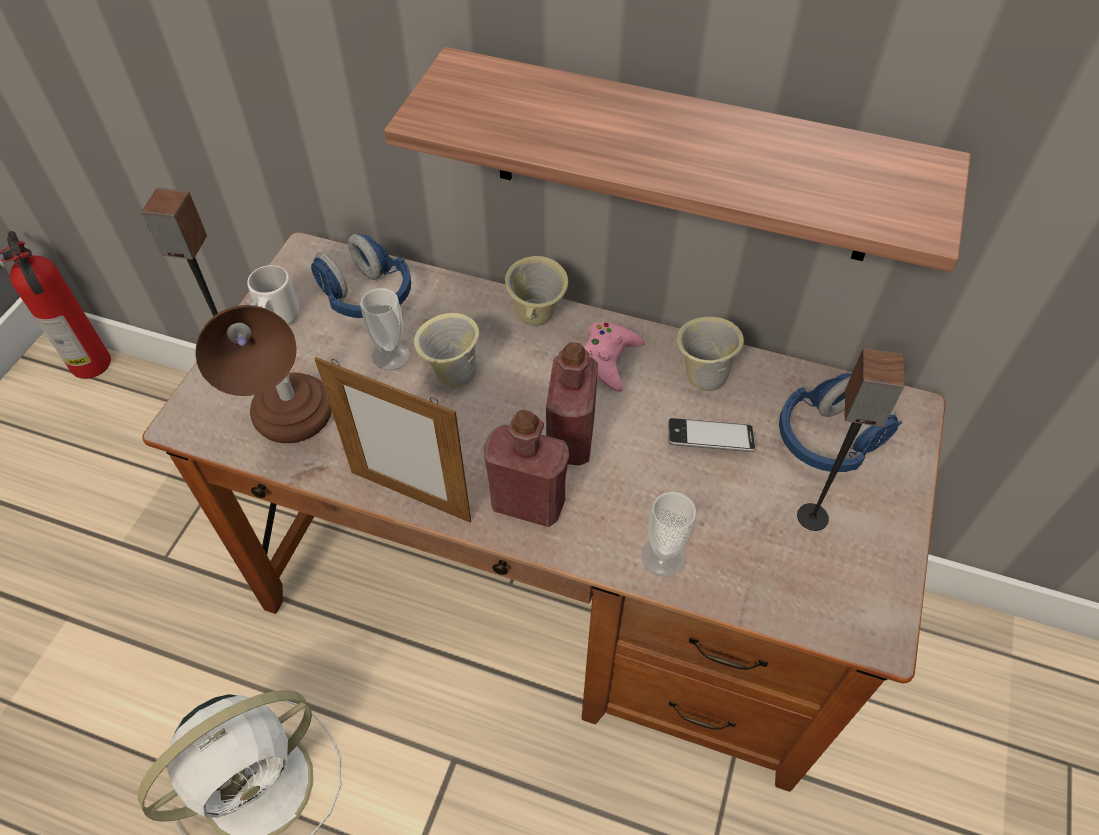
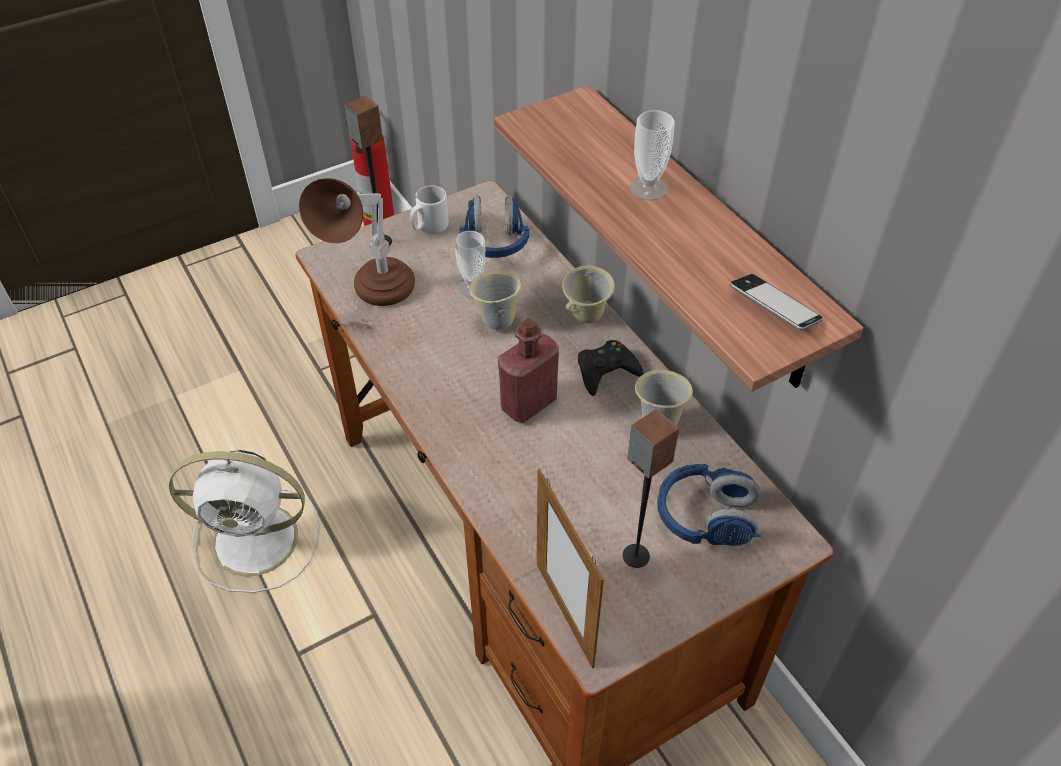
camera: 40 degrees right, 5 degrees down
picture frame [315,357,471,522] -> picture frame moved to [537,469,604,669]
red bottle [484,409,569,527] -> none
pink game controller [583,322,645,392] -> black game controller [578,340,643,396]
cup [642,492,696,577] -> cup moved to [629,110,675,200]
phone [668,418,755,452] -> phone moved to [729,274,823,330]

